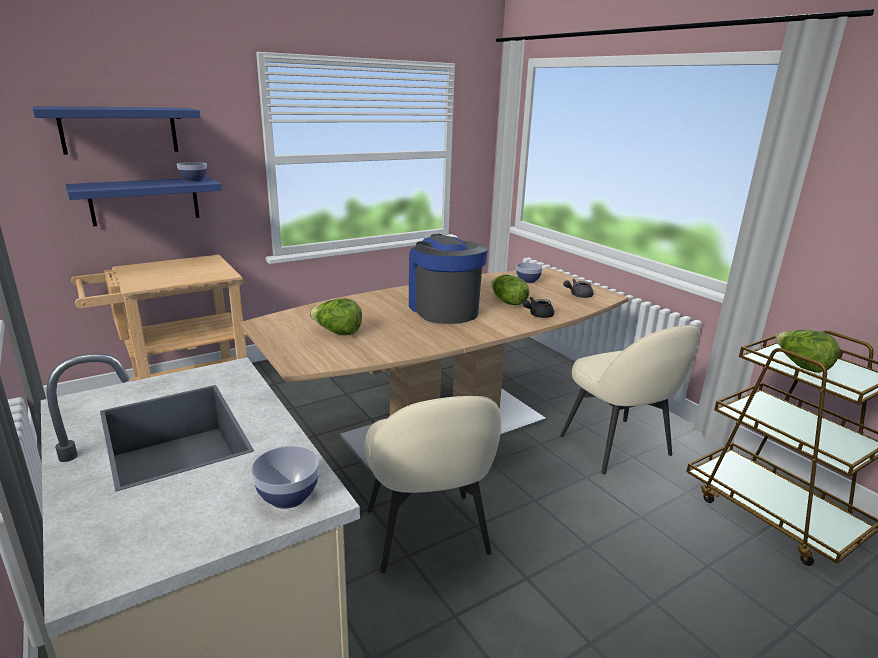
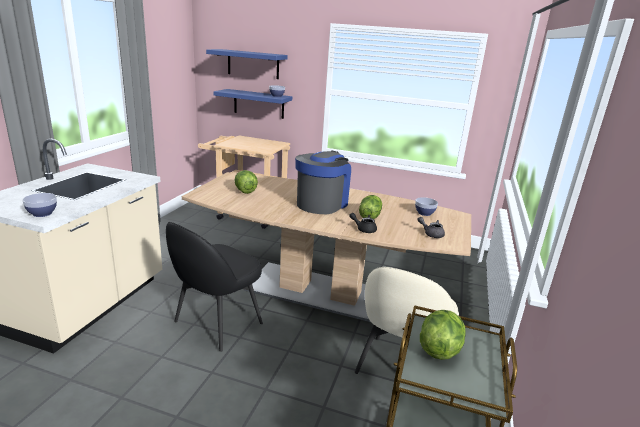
camera: 50 degrees right, 0 degrees up
beige chair [364,396,501,573] -> black chair [166,222,263,352]

